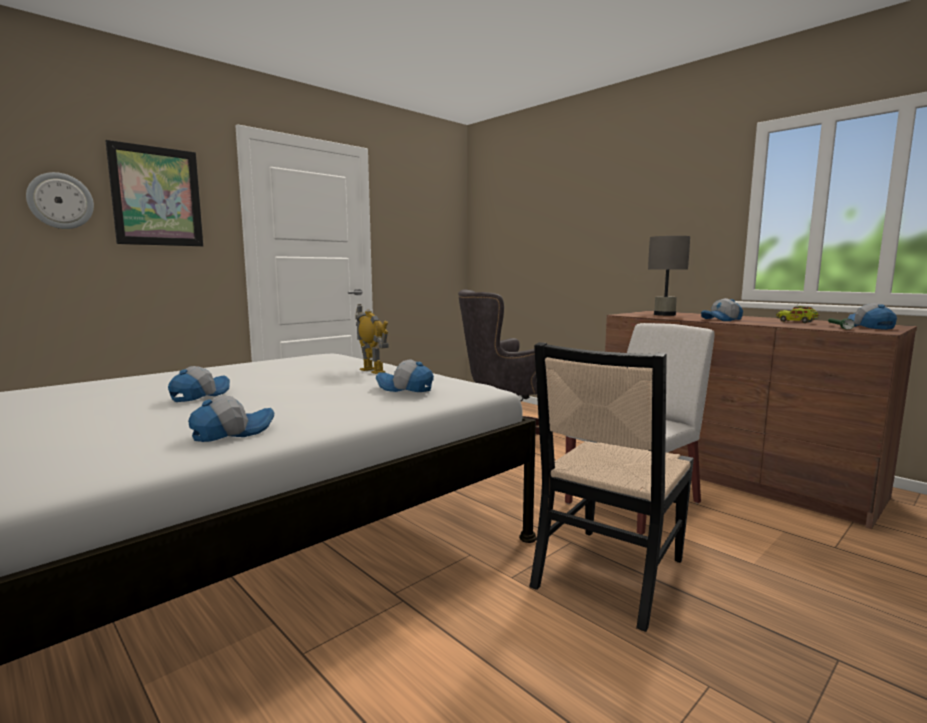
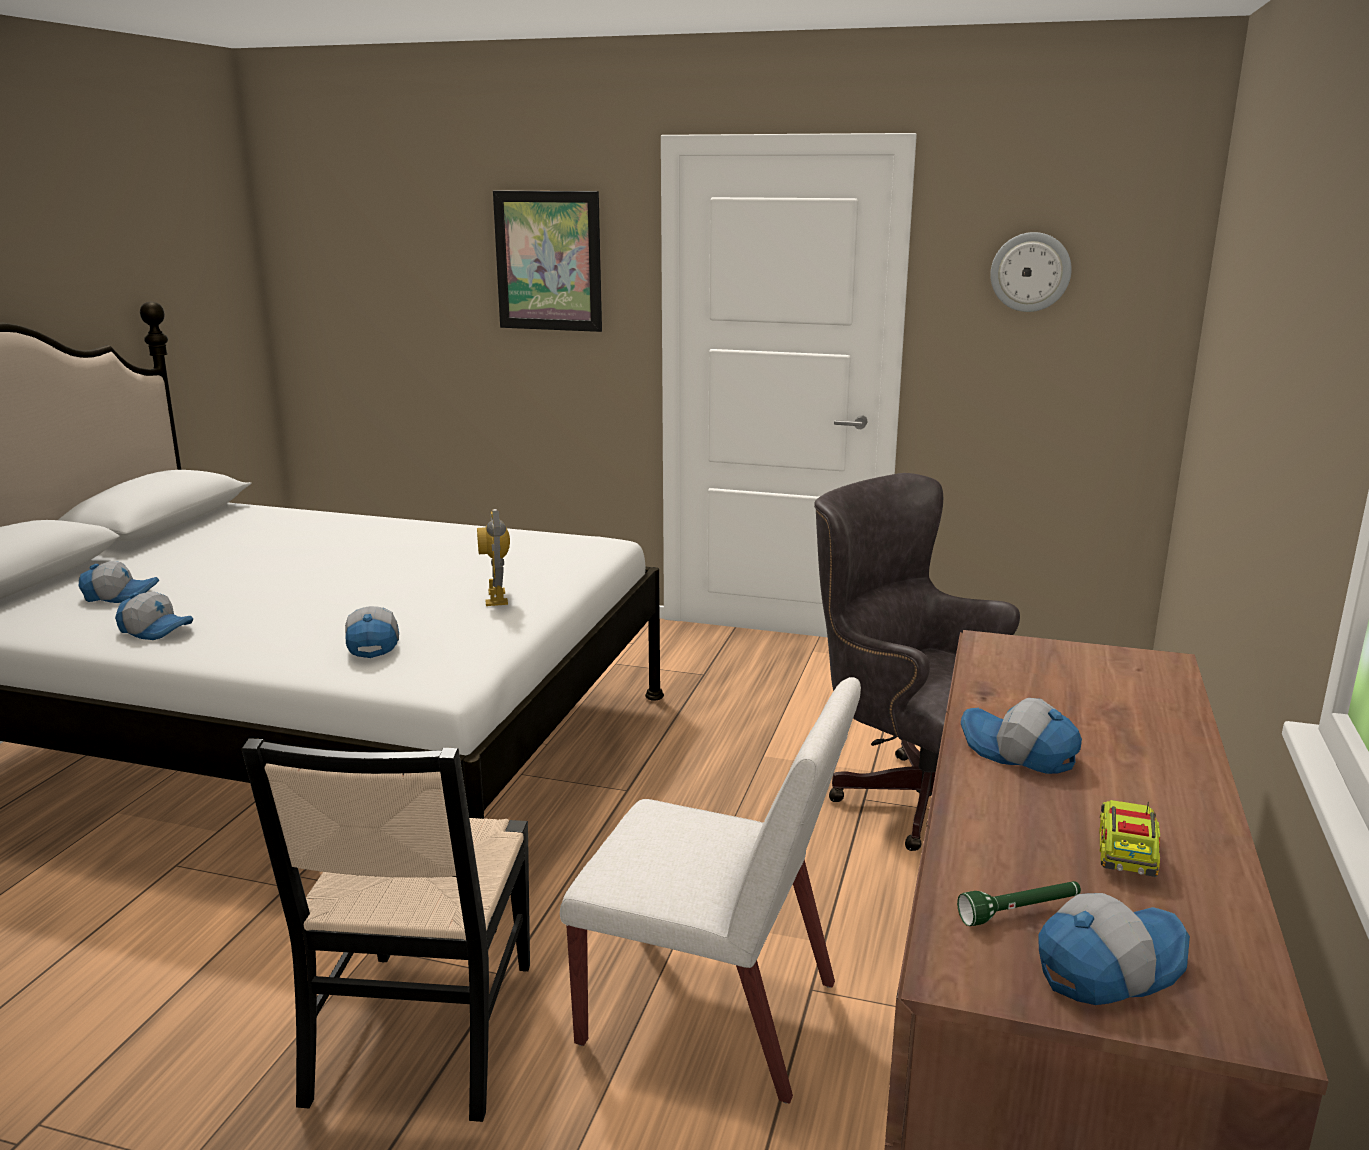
camera: 60 degrees right, 10 degrees up
wall clock [26,172,94,229] -> wall clock moved to [990,232,1072,312]
cap [168,366,230,402] -> cap moved to [79,561,159,603]
toy robot [356,304,389,374] -> toy robot turned 150 degrees clockwise [477,509,510,606]
chair [530,342,694,632] -> chair turned 90 degrees counterclockwise [241,738,530,1122]
grey table lamp [648,236,690,316] -> none

